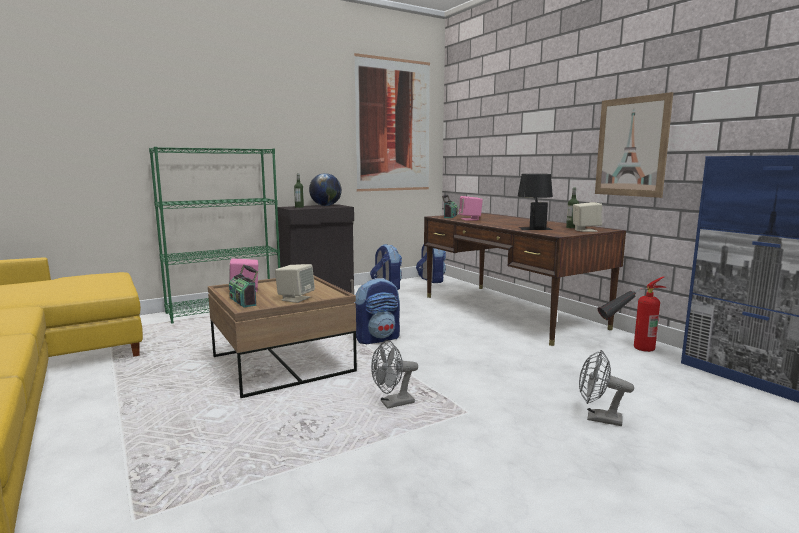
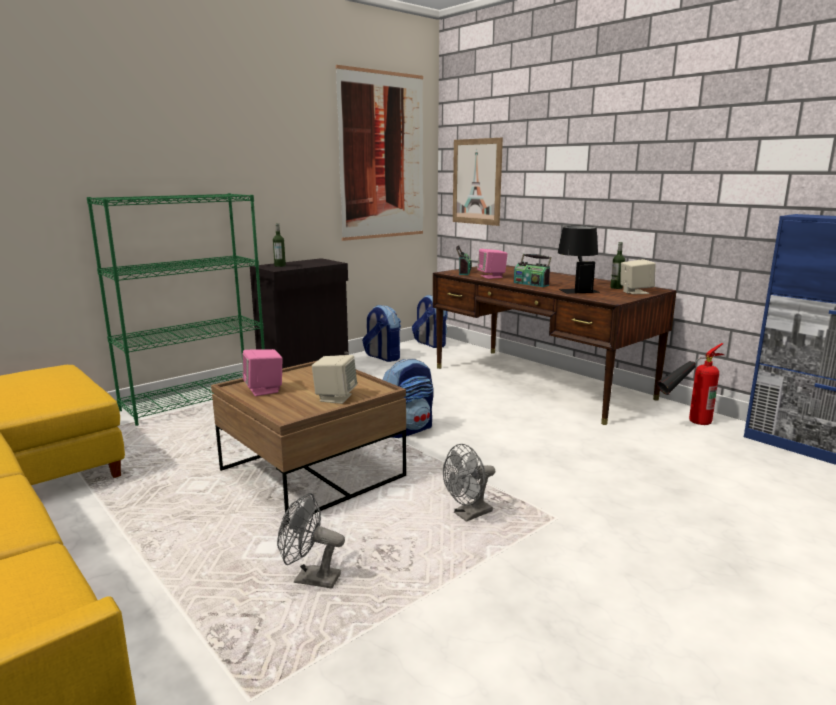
camera: 10 degrees left, 5 degrees up
radio [229,265,258,308] -> radio moved to [514,254,552,287]
globe [309,173,342,206] -> none
grey fan [579,350,634,426] -> grey fan moved to [277,493,345,589]
picture [595,92,673,198] -> picture moved to [453,138,503,226]

